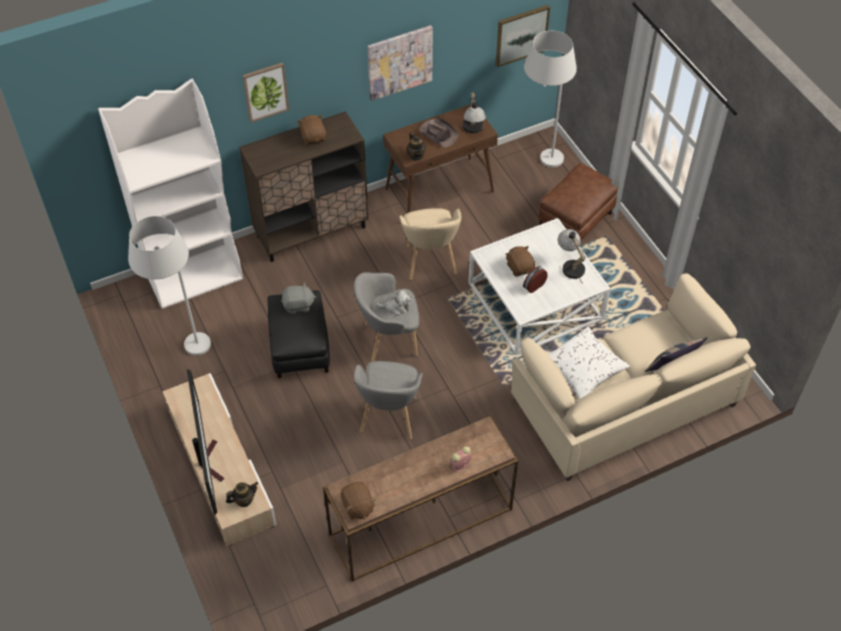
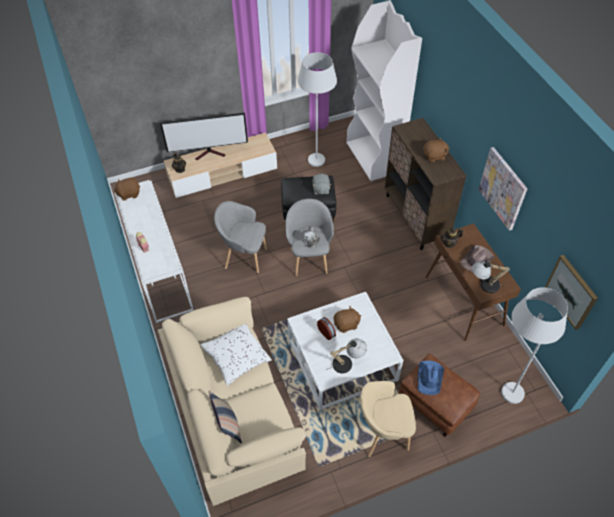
camera: 95 degrees right, 0 degrees up
picture [242,62,289,122] -> none
brown console table [323,416,518,582] -> white console table [114,180,194,323]
beige armchair [400,208,462,280] -> beige armchair moved to [360,381,416,457]
none -> blue hat [418,360,444,395]

